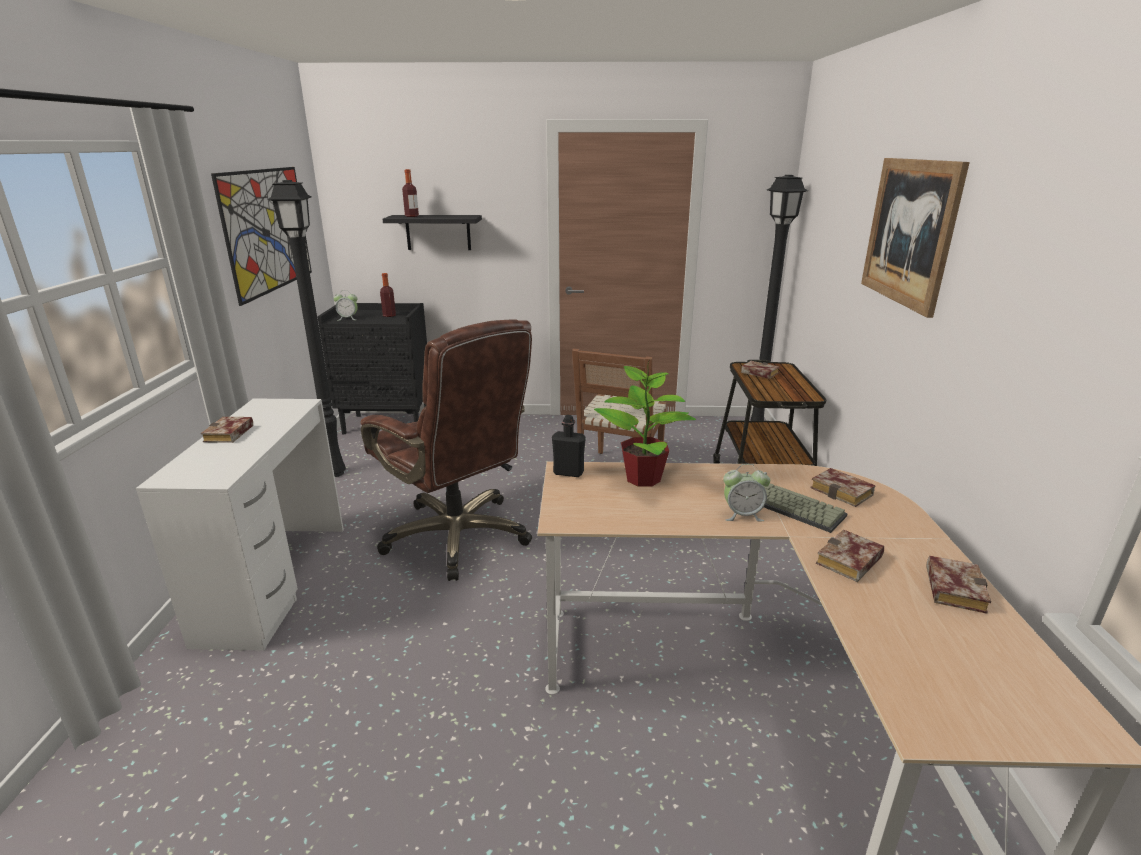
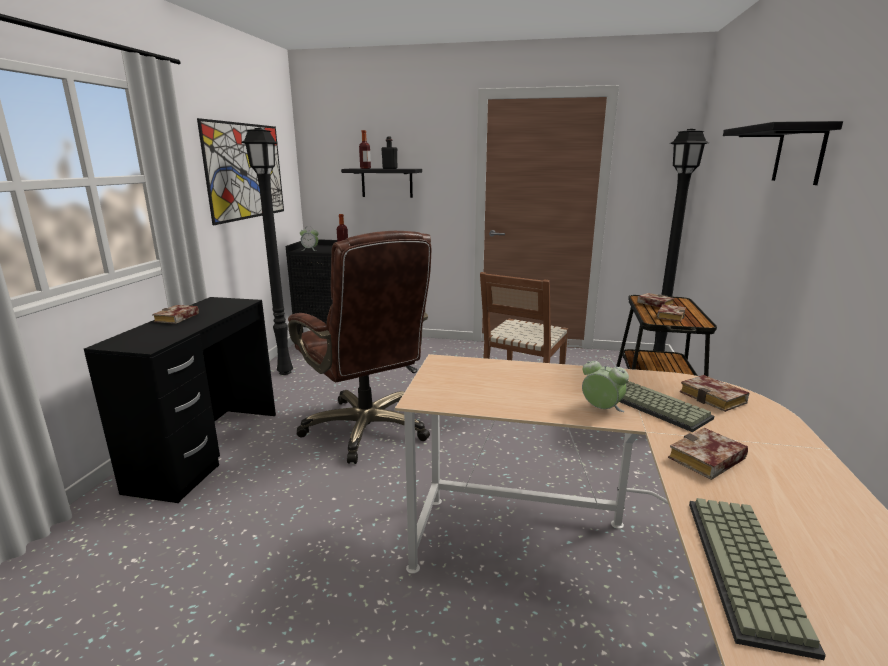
camera: 10 degrees right, 5 degrees down
white desk [136,399,344,651] -> black desk [84,297,276,503]
black bottle [552,415,586,477] -> black bottle moved to [381,137,397,169]
potted plant [594,359,696,487] -> none
alarm clock [723,464,770,521] -> alarm clock turned 150 degrees counterclockwise [582,357,629,412]
picture [861,158,970,318] -> black shelf [723,121,843,185]
book [926,556,991,614] -> book moved to [657,304,686,322]
none -> keyboard [689,498,826,660]

